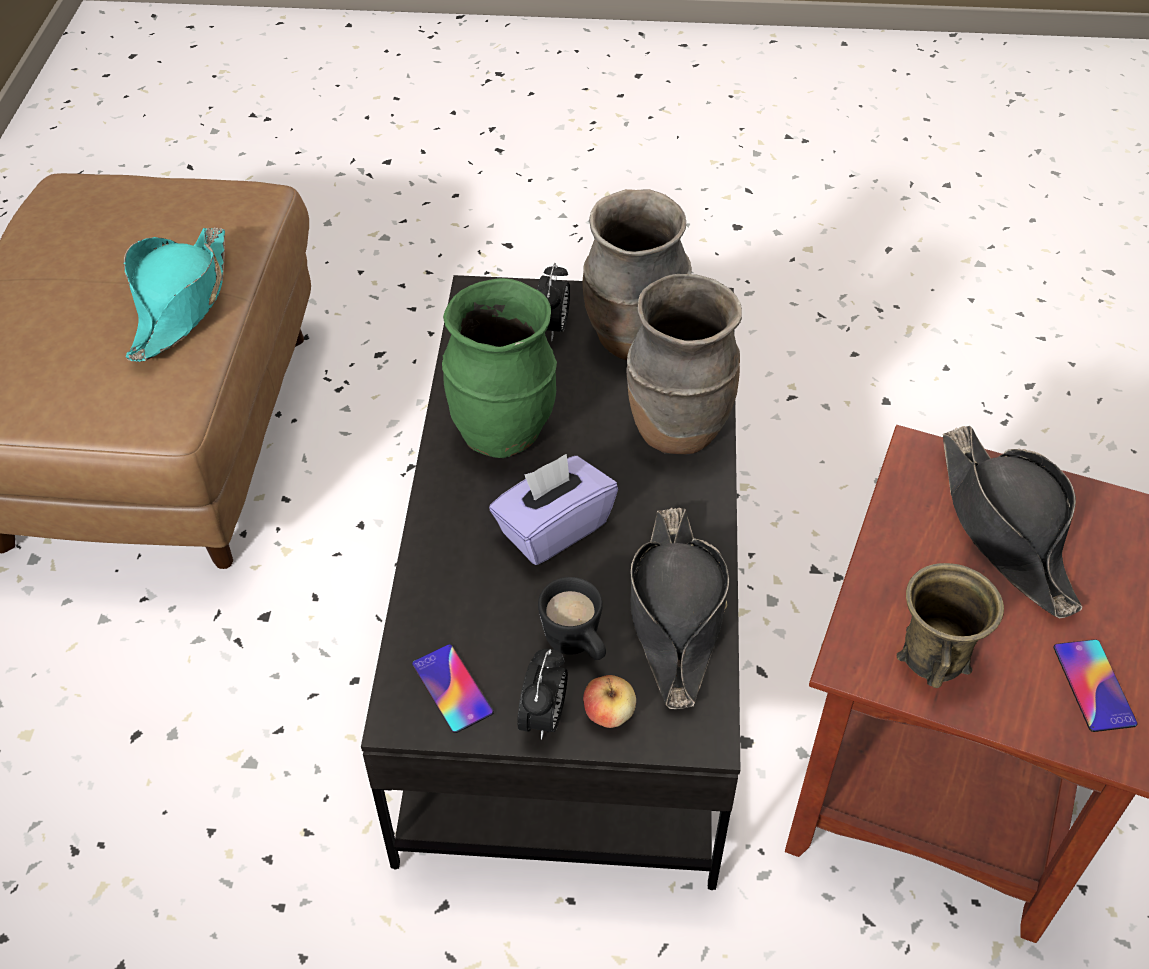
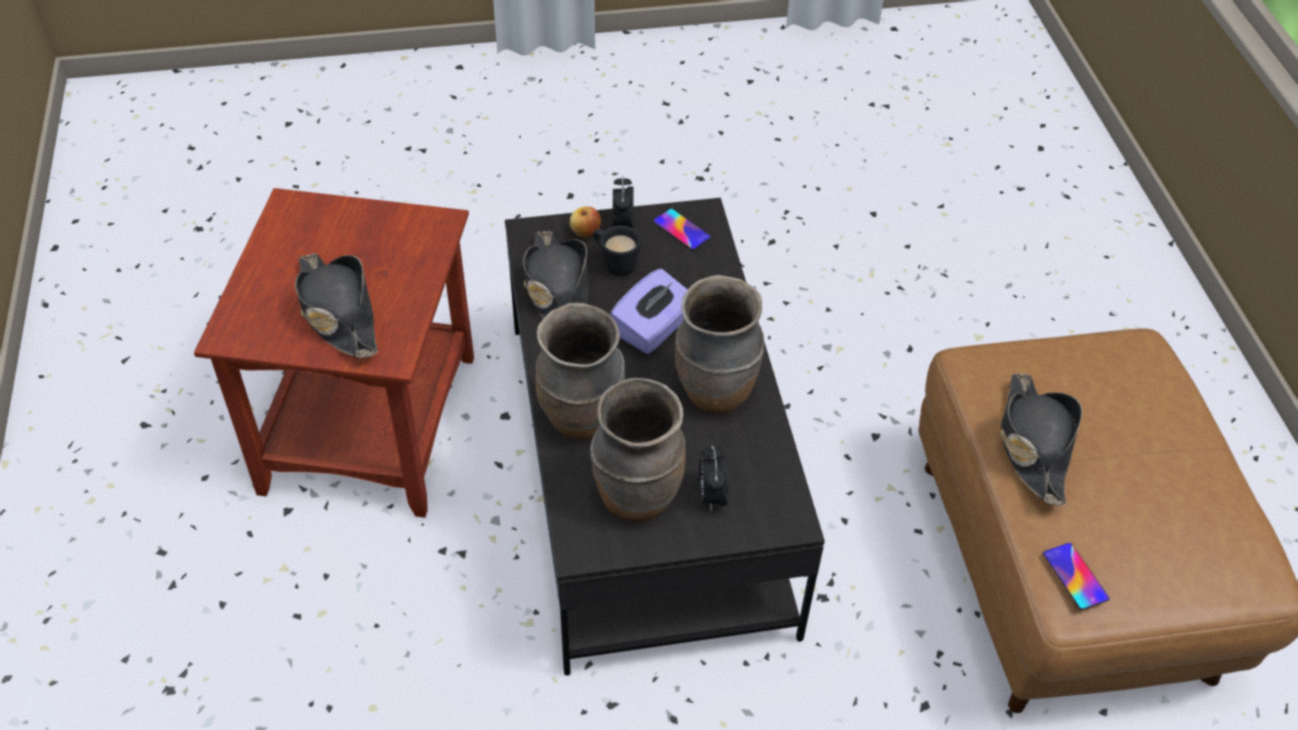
camera: 165 degrees right, 0 degrees up
turquoise hat [123,227,225,362] -> black hat [1000,373,1083,506]
green vase [442,278,557,458] -> brown vase [675,275,764,413]
brown mug [897,563,1004,688] -> none
phone [1053,639,1137,732] -> phone moved to [1043,543,1109,610]

